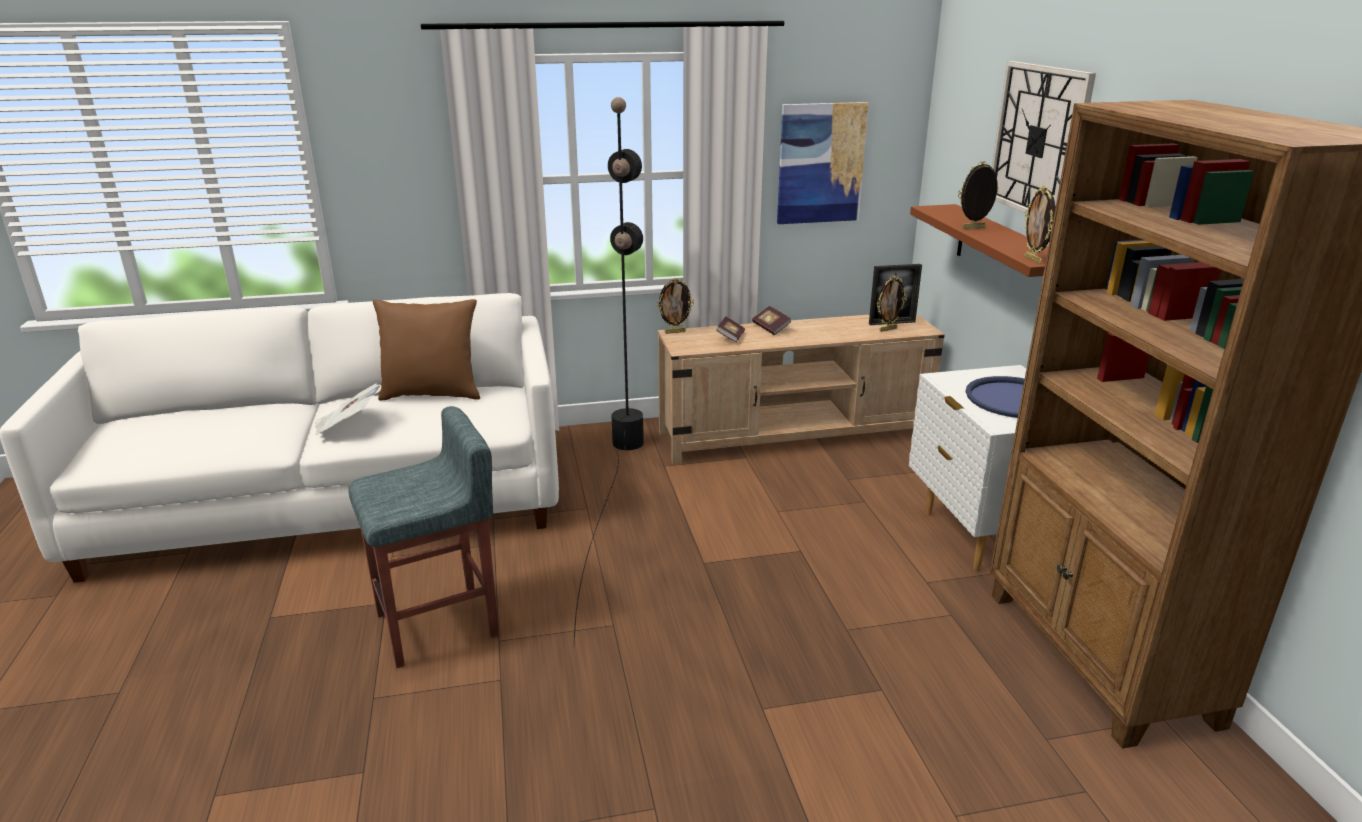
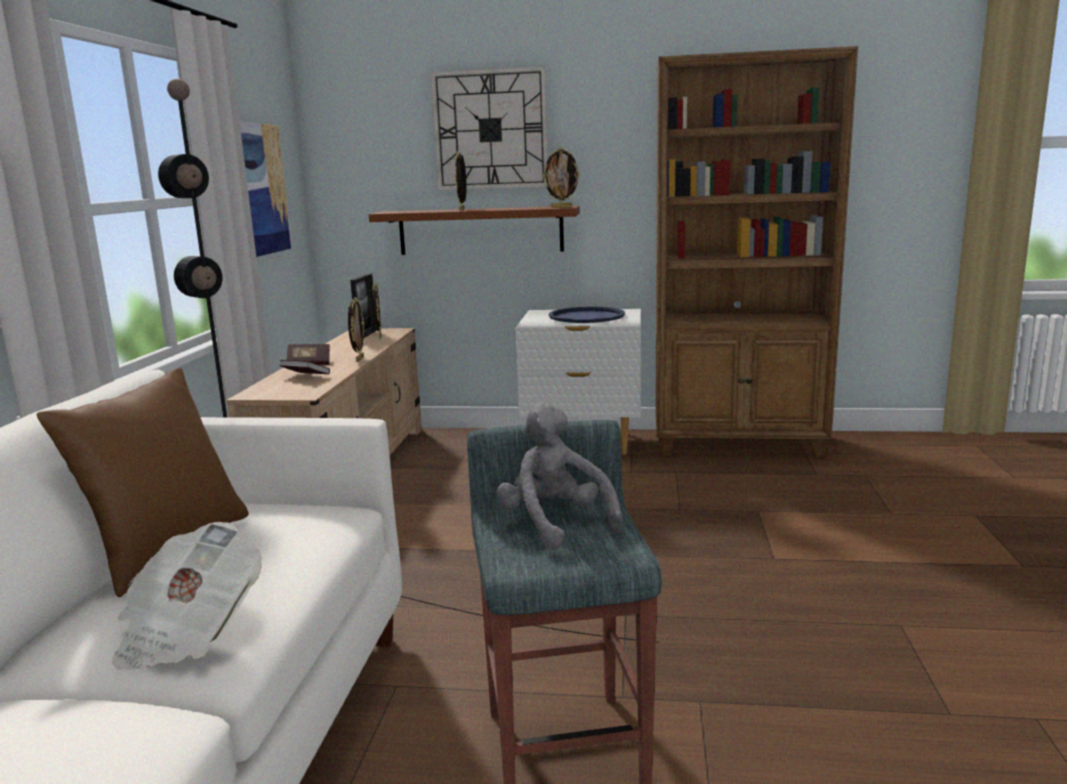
camera: 70 degrees left, 10 degrees down
picture frame [657,278,694,334] -> picture frame moved to [348,297,364,362]
none -> grey plush toy [496,402,622,550]

